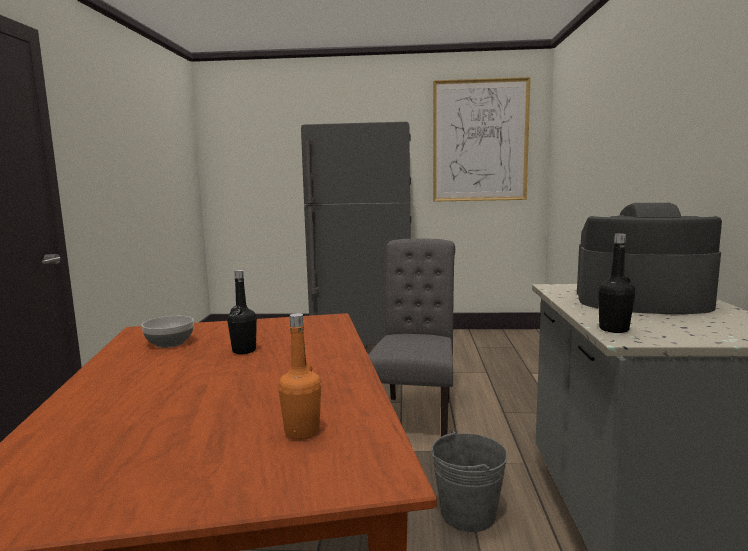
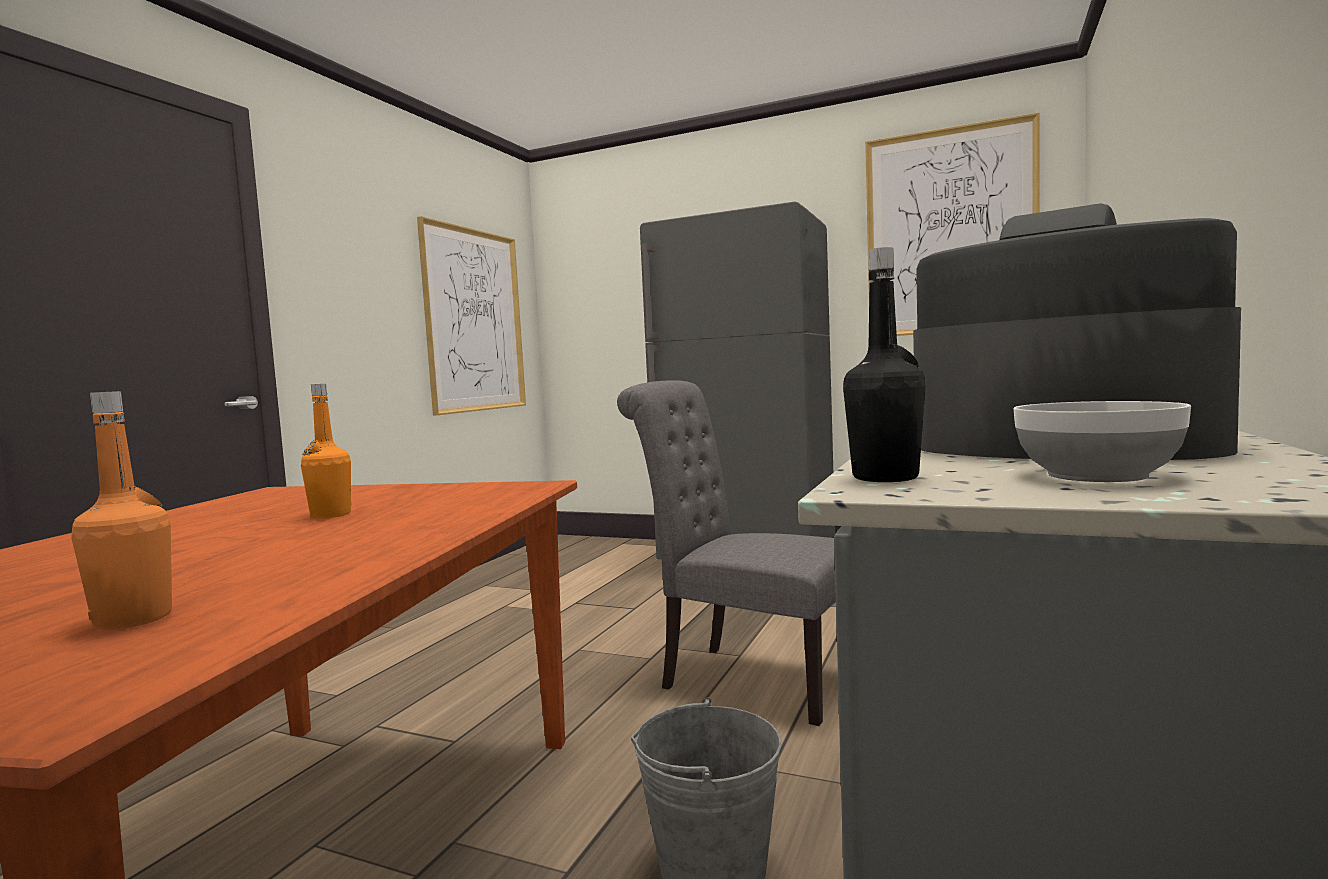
camera: 20 degrees right, 5 degrees down
bowl [141,316,194,348] -> bowl moved to [1013,401,1191,482]
black bottle [227,270,257,354] -> orange bottle [301,384,352,519]
grey chair [368,238,455,437] -> grey chair turned 90 degrees counterclockwise [617,380,836,726]
none -> picture [417,216,526,415]

